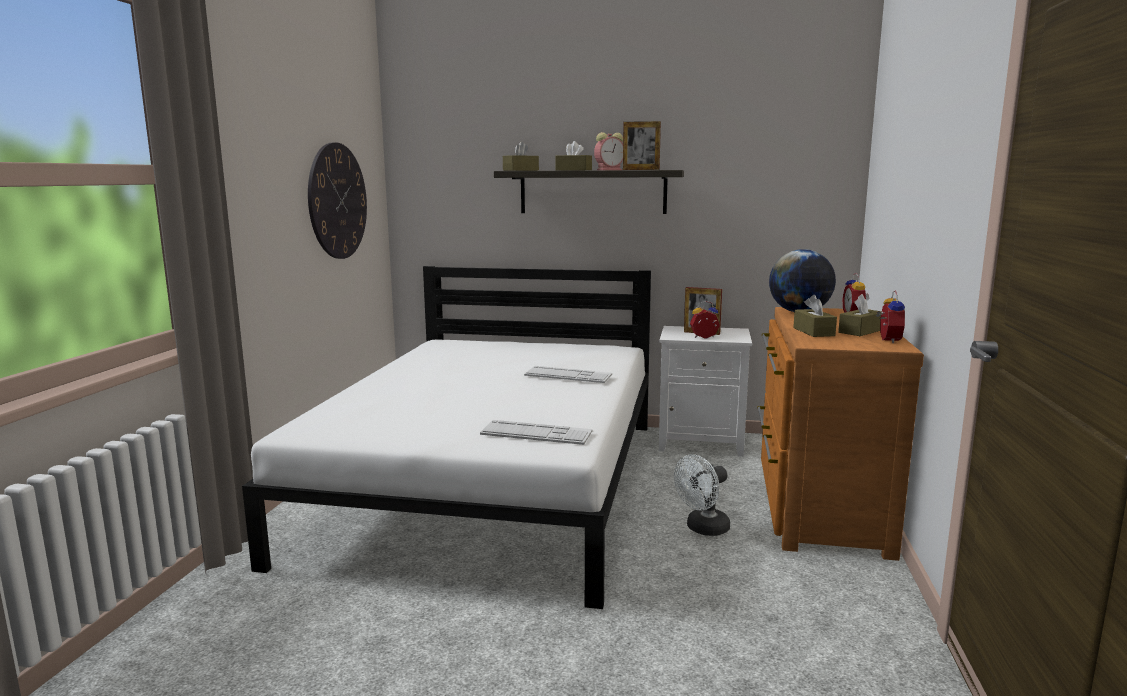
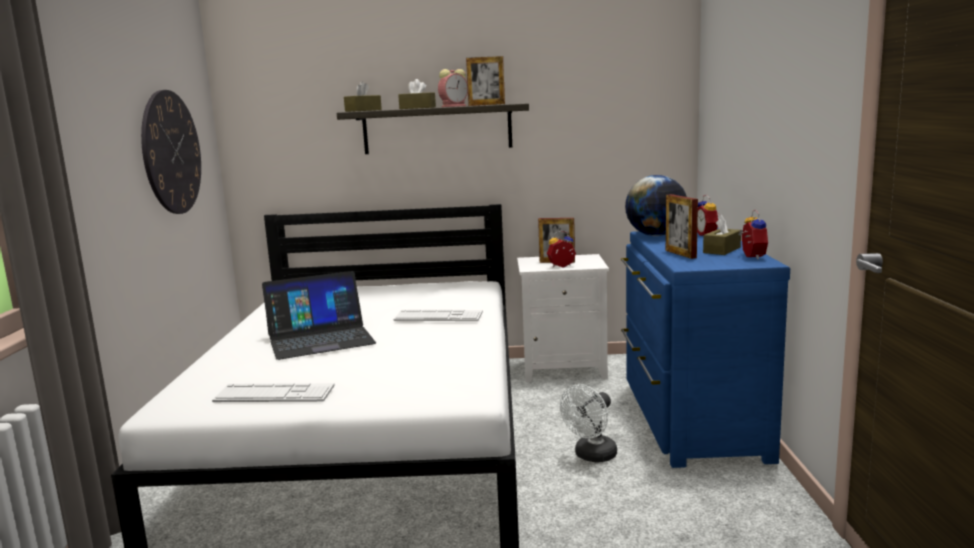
camera: 10 degrees left, 0 degrees up
keyboard [480,420,593,445] -> keyboard moved to [212,383,335,402]
brown dresser [757,307,924,561] -> blue dresser [621,228,790,468]
brown tissue box [793,295,837,337] -> picture frame [666,194,698,259]
none -> laptop [262,271,376,360]

